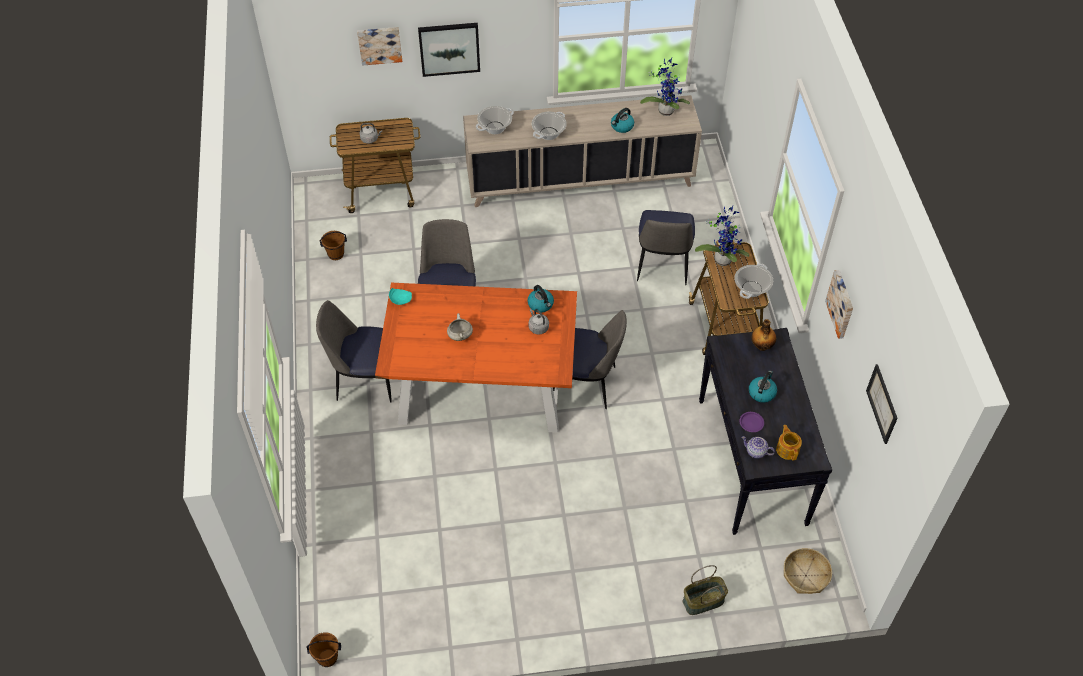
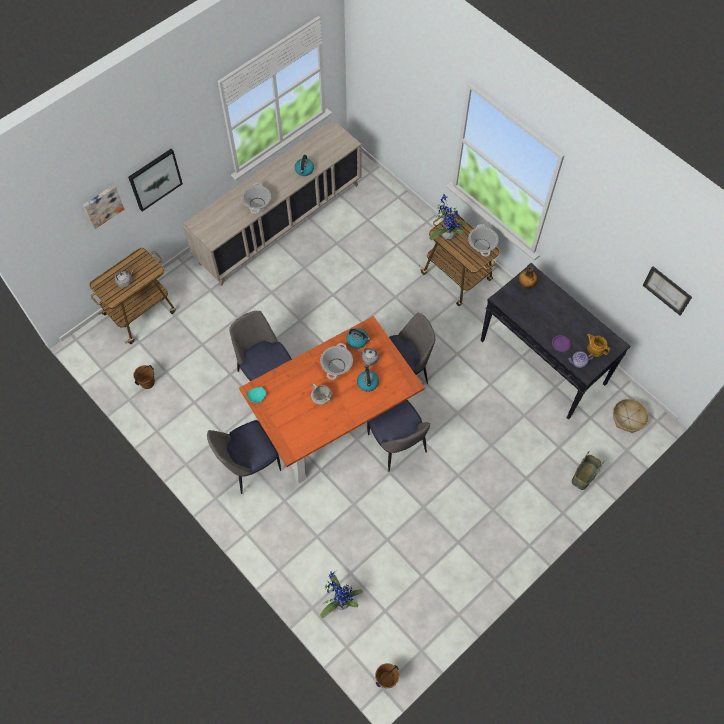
camera: 35 degrees left, 10 degrees up
cooking pot [476,106,514,134] -> cooking pot moved to [320,343,353,380]
chair [637,210,695,285] -> chair moved to [367,400,430,472]
potted plant [640,58,690,116] -> potted plant moved to [320,571,363,618]
kettle [749,371,777,403] -> kettle moved to [357,365,379,392]
picture [825,270,853,339] -> none

